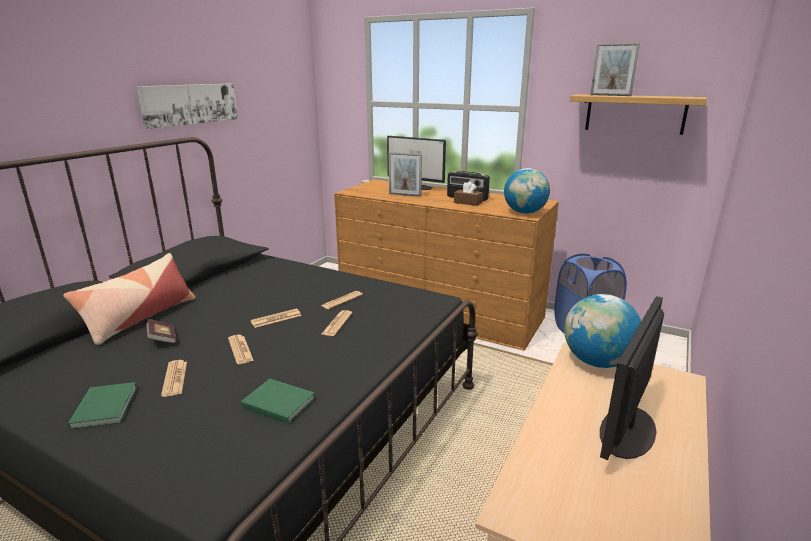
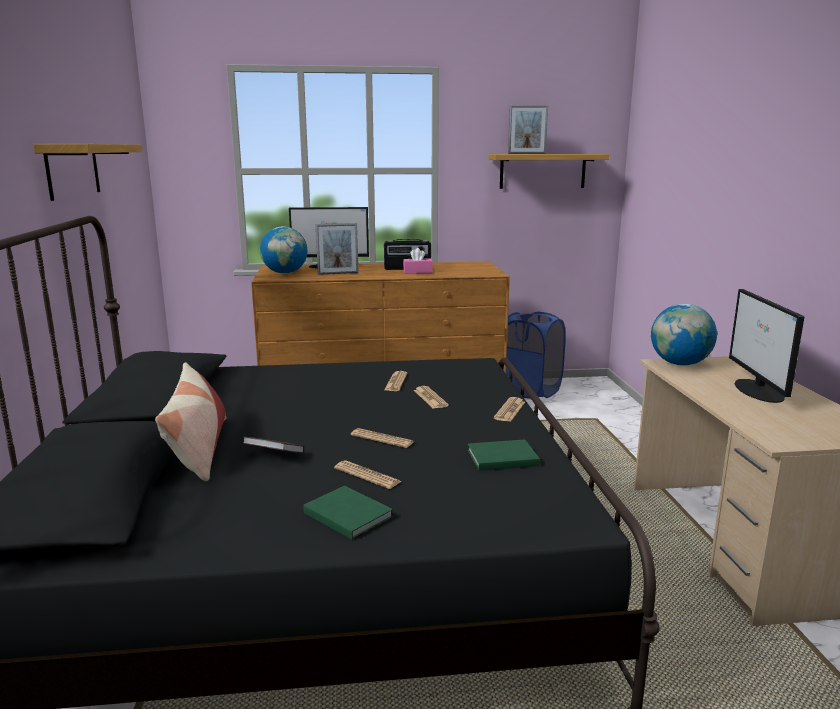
camera: 35 degrees left, 5 degrees down
picture [136,83,238,129] -> shelf [33,144,142,201]
newspaper [251,309,301,328] -> newspaper moved to [494,397,525,422]
brown tissue box [454,181,483,206] -> pink tissue box [403,248,433,274]
globe [504,168,550,214] -> globe moved to [260,226,307,274]

